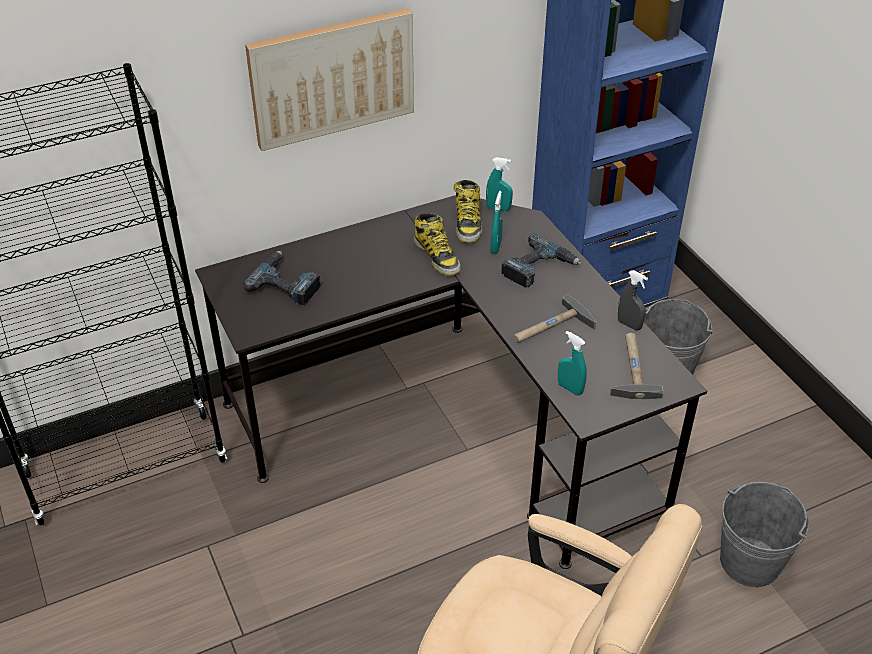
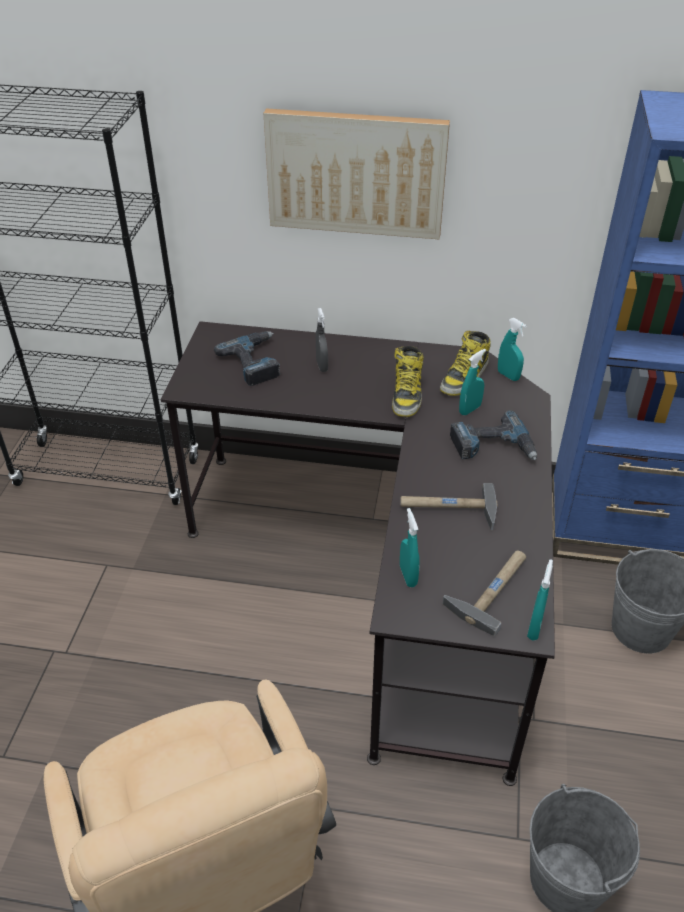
camera: 35 degrees right, 0 degrees up
grey spray bottle [618,270,648,330] -> grey spray bottle moved to [316,308,328,372]
none -> turquoise spray bottle [527,559,553,641]

